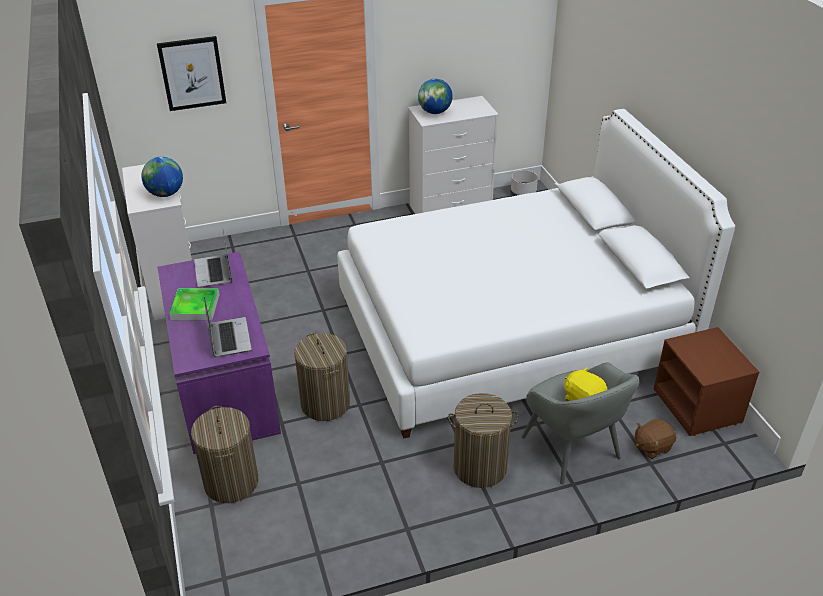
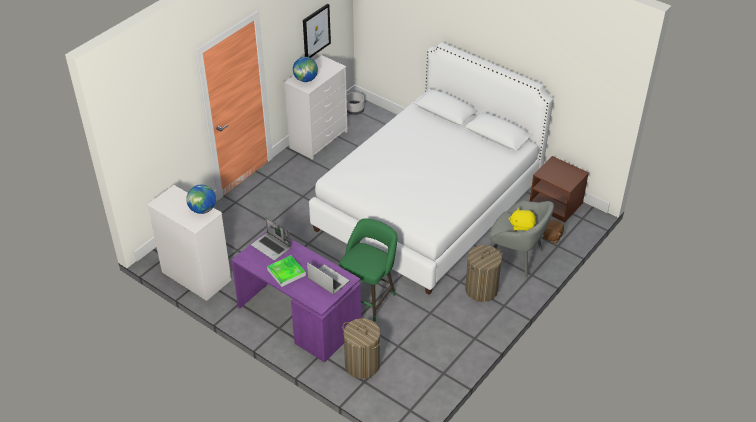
camera: 35 degrees left, 5 degrees up
picture [157,36,226,111] -> picture moved to [303,3,331,58]
laundry basket [294,333,350,421] -> green stool [339,218,397,322]

